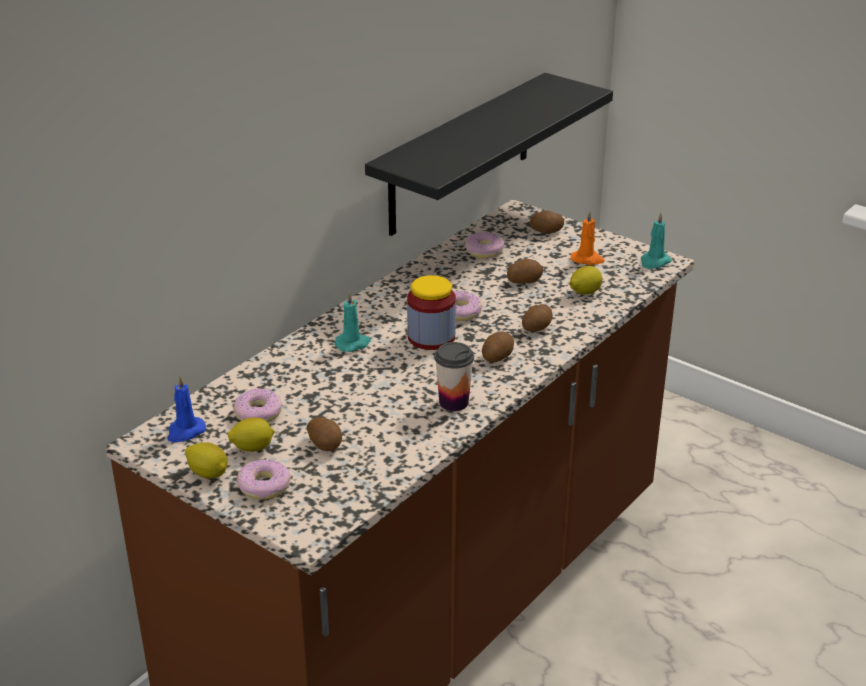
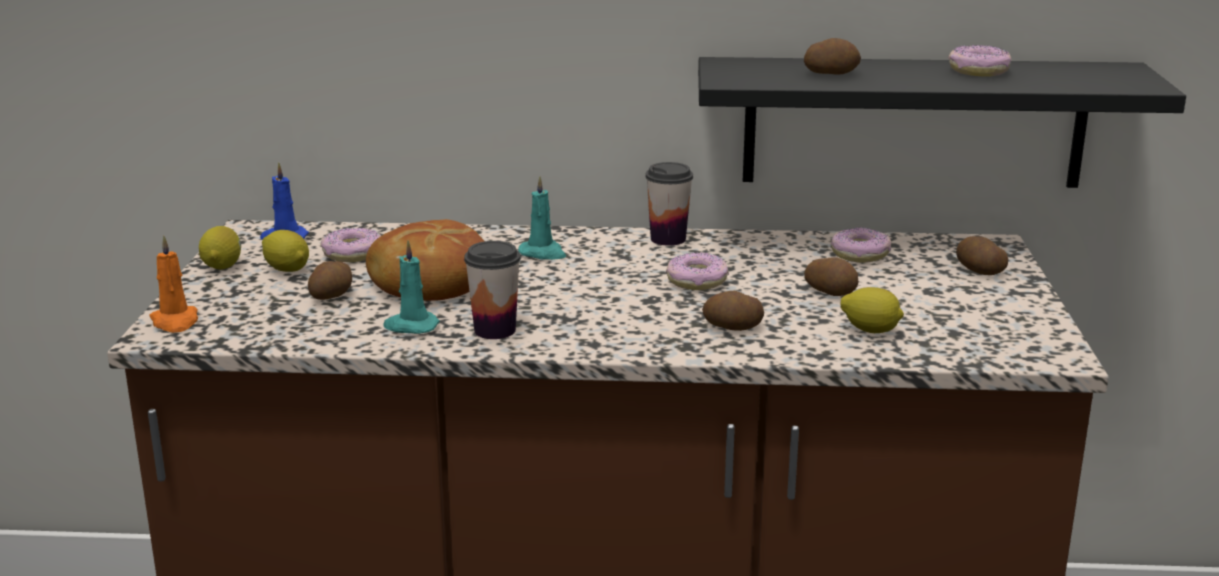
camera: 55 degrees right, 10 degrees down
donut [237,459,291,500] -> donut moved to [948,45,1012,76]
jar [407,275,456,350] -> none
potato [482,331,514,362] -> potato moved to [804,38,861,75]
orange candle [571,211,605,265] -> orange candle moved to [150,235,198,333]
turquoise candle [641,212,672,269] -> turquoise candle moved to [383,240,440,334]
none -> bread [366,219,484,301]
none -> cup [645,162,693,246]

